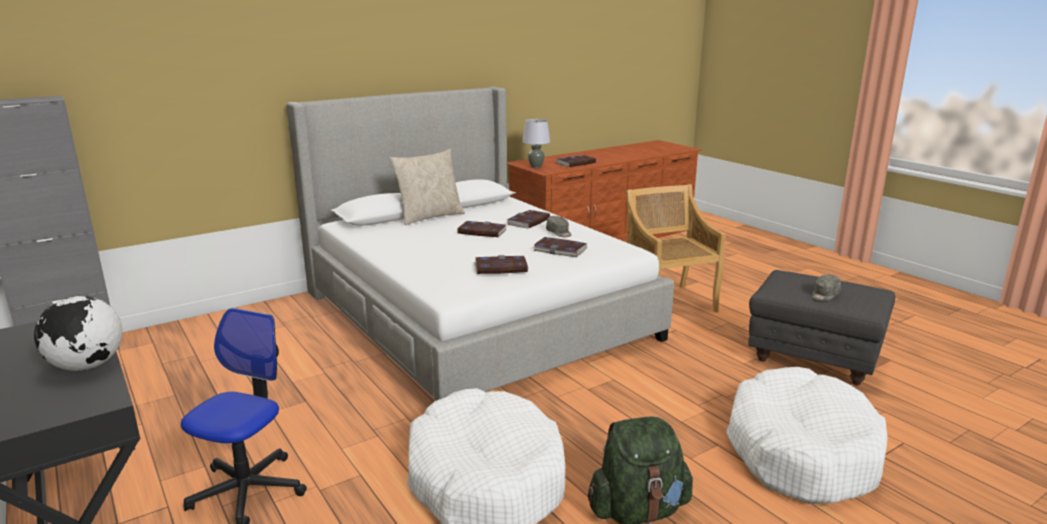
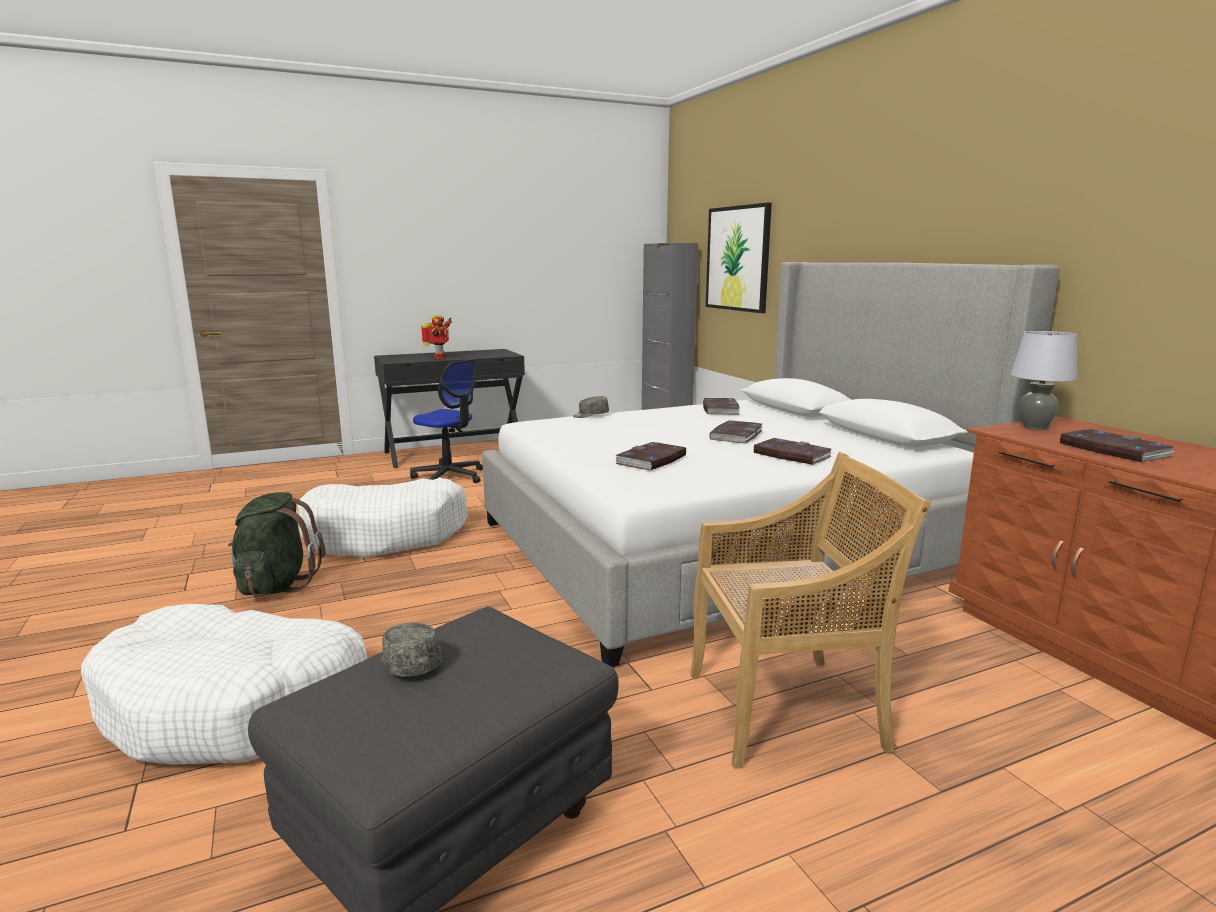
camera: 100 degrees right, 5 degrees down
globe [34,296,122,371] -> toy robot [421,316,452,360]
beige pillow [390,149,465,225] -> none
book [474,255,529,274] -> book moved to [703,398,740,415]
grey cap [546,216,572,237] -> grey cap moved to [573,396,609,418]
none -> picture [706,203,772,313]

